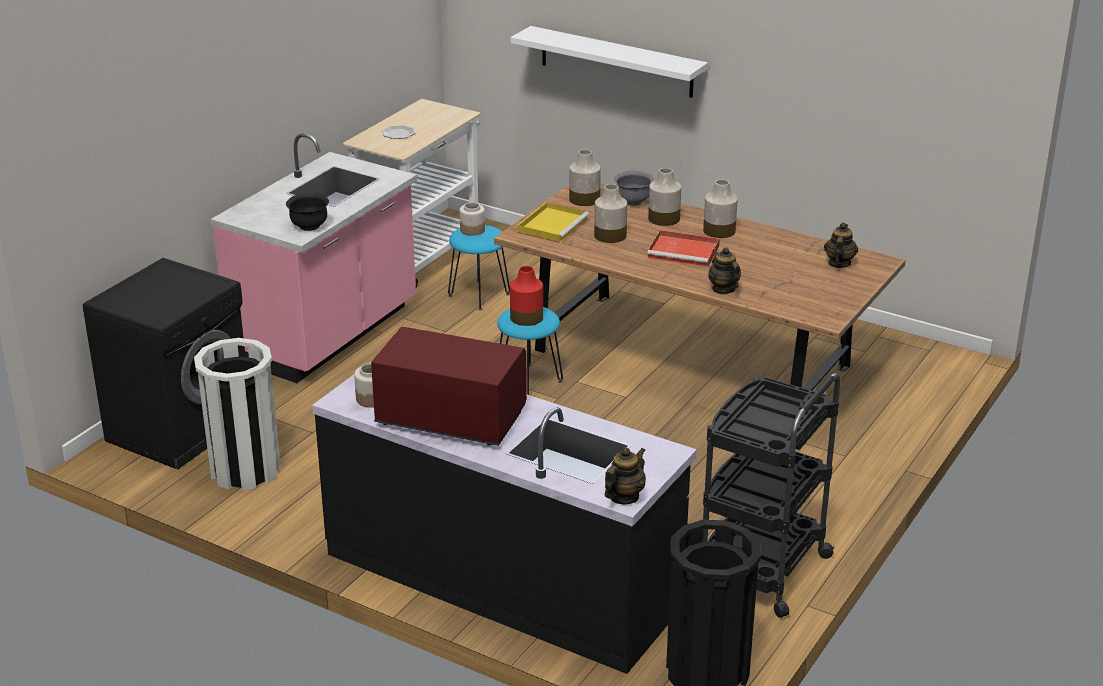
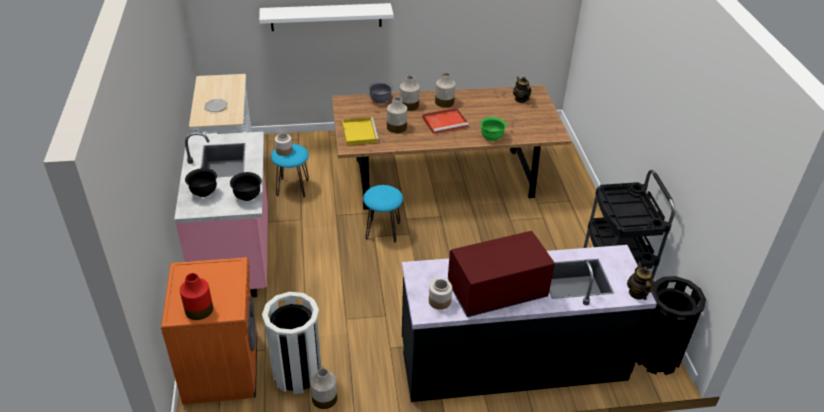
camera: 40 degrees left, 10 degrees up
black washing machine [83,258,246,470] -> orange washing machine [161,257,257,405]
red vase [510,266,543,326] -> red vase moved to [180,273,213,320]
beige vase [569,149,601,206] -> beige vase moved to [310,368,337,409]
teapot [708,247,741,294] -> green bowl [480,117,507,141]
none -> black bowl [185,168,217,197]

